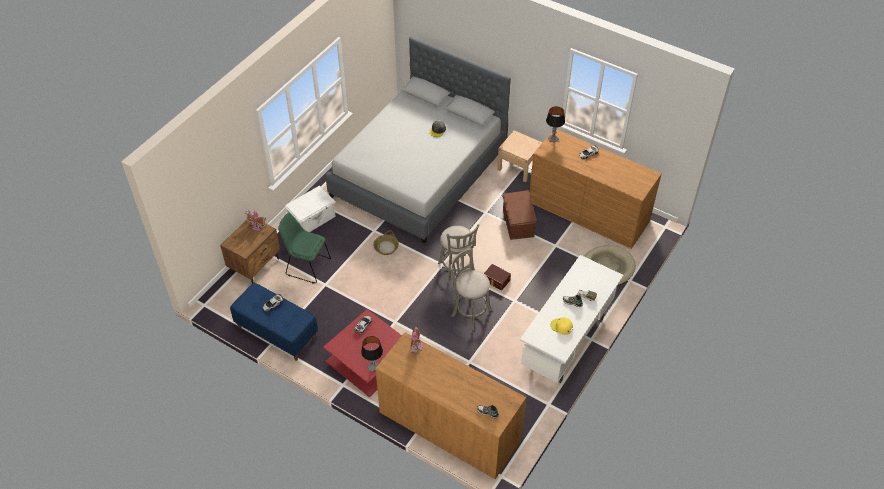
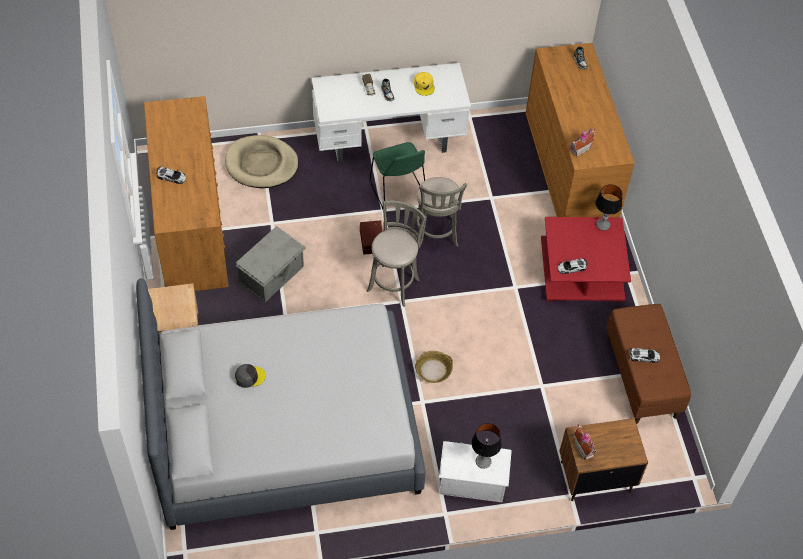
camera: 135 degrees left, 5 degrees up
blue bench [230,283,318,361] -> brown bench [607,304,691,424]
green chair [278,213,331,283] -> green chair moved to [370,142,425,209]
brown storage box [502,190,537,240] -> grey storage box [236,226,306,302]
table lamp [546,106,565,142] -> table lamp moved to [471,423,502,469]

